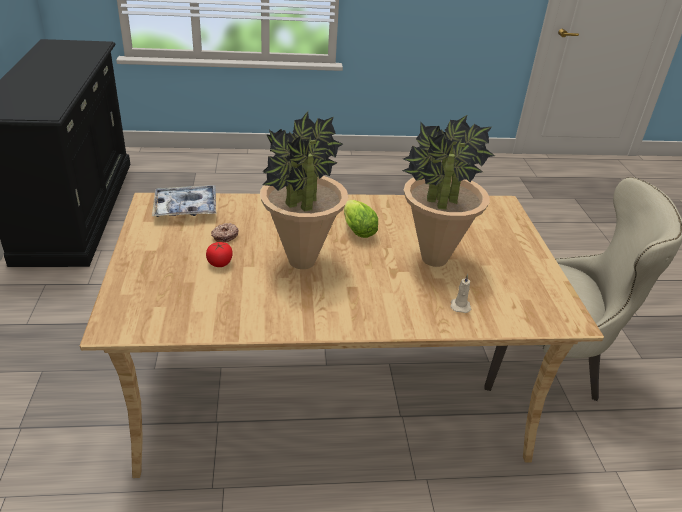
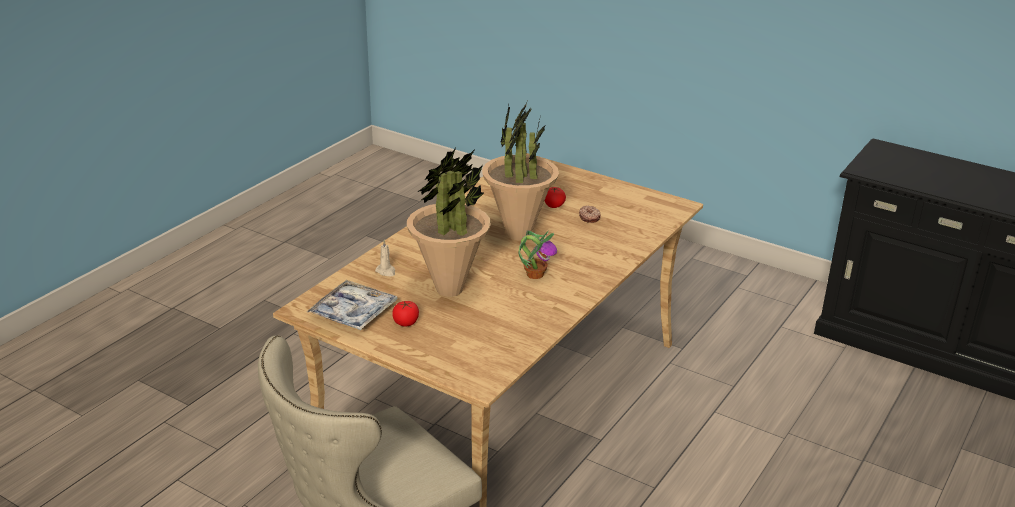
camera: 130 degrees right, 5 degrees down
tray [152,185,216,217] -> tray moved to [307,280,397,330]
lettuce [344,200,378,238] -> potted plant [519,230,557,279]
none -> tomato [392,301,419,326]

